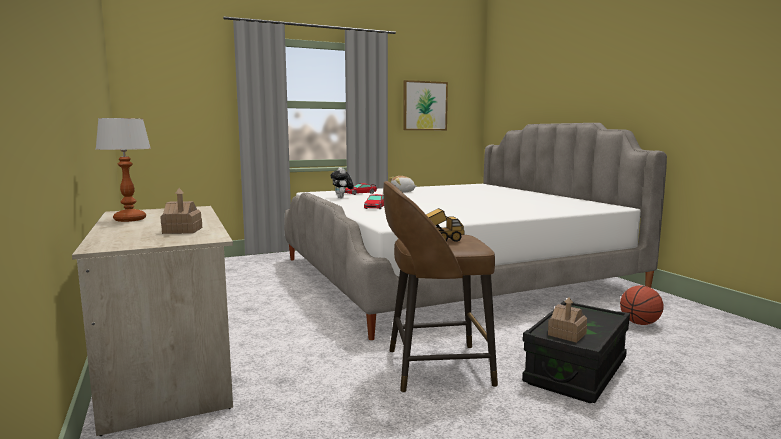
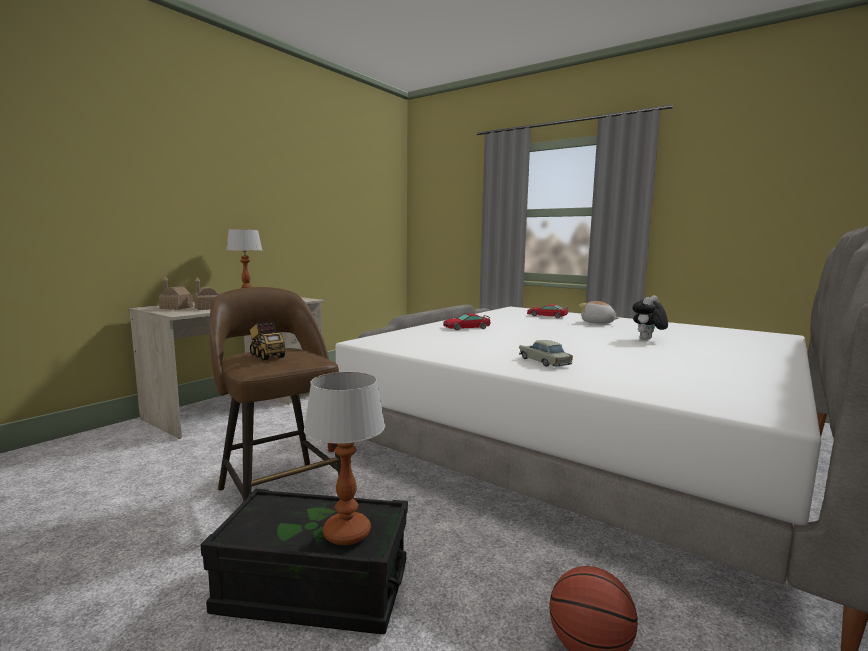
camera: 60 degrees right, 0 degrees up
plush toy [331,167,354,198] -> plush toy moved to [632,295,668,340]
picture [403,80,448,130] -> none
toy house [548,297,587,343] -> toy house moved to [159,277,193,310]
none -> table lamp [304,372,385,545]
none -> beige toy car [519,340,573,367]

